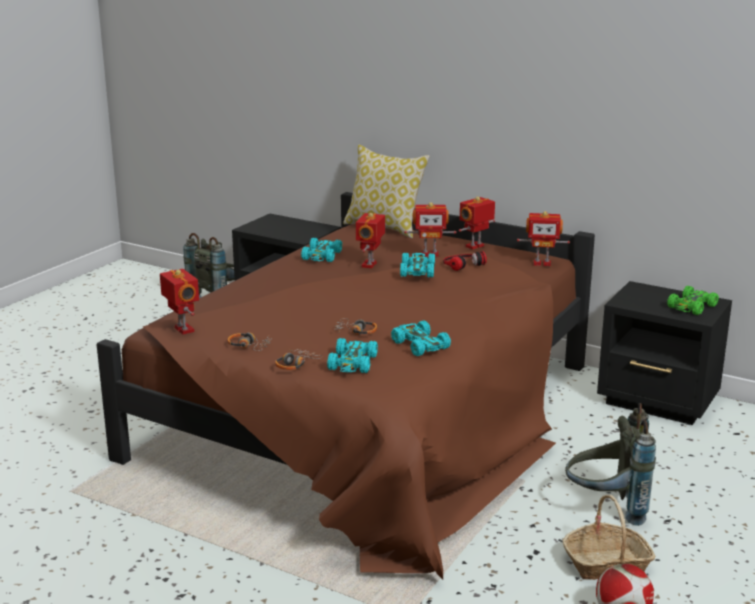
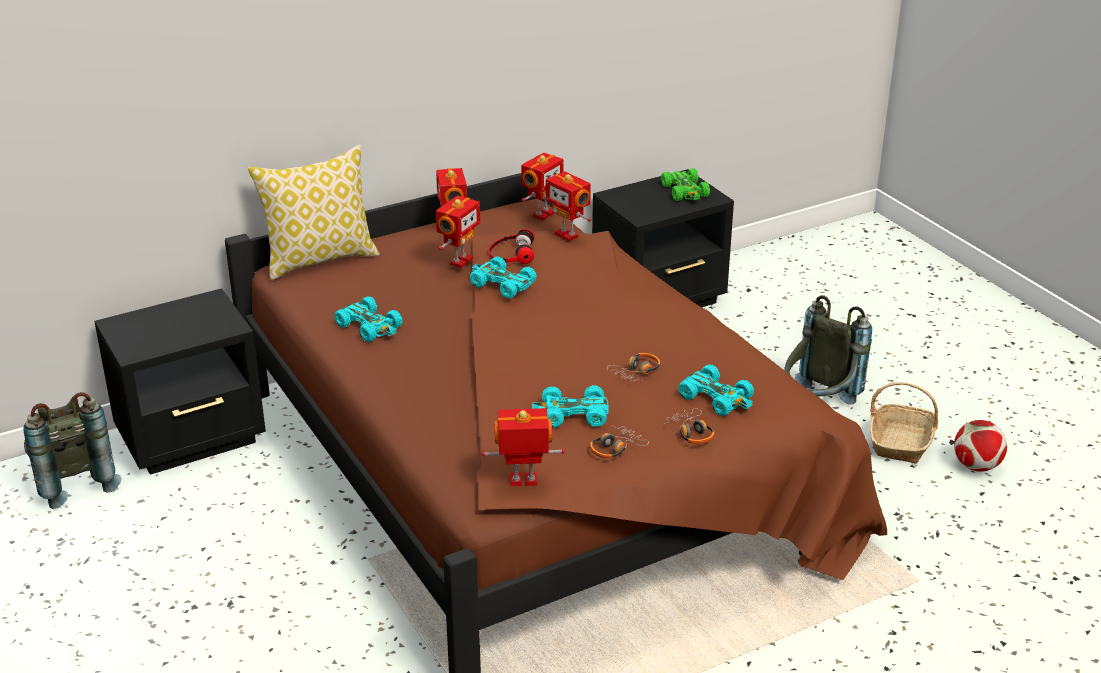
camera: 60 degrees left, 10 degrees up
toy robot [356,213,385,268] -> toy robot moved to [546,171,592,242]
turquoise toy car [391,321,451,356] -> turquoise toy car moved to [532,385,609,428]

